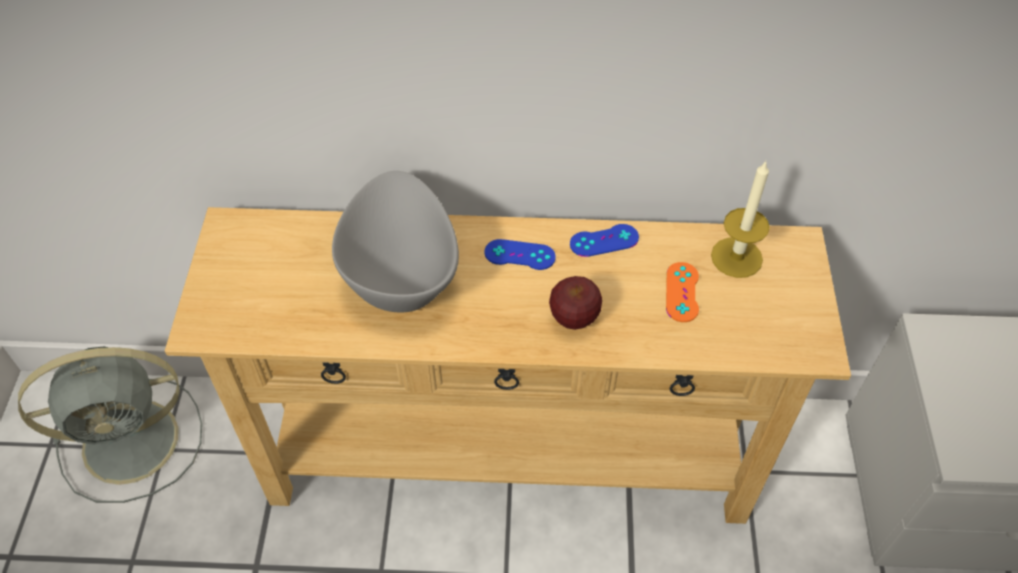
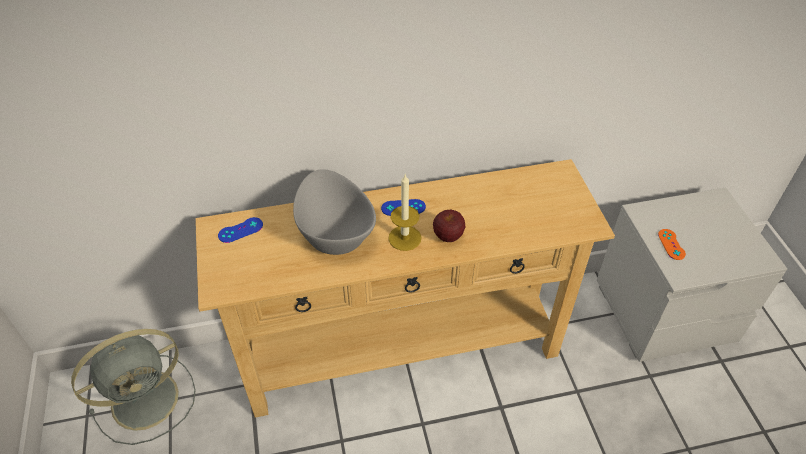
camera: 15 degrees left, 5 degrees down
blue game controller [570,224,639,257] -> blue game controller moved to [218,217,263,243]
orange game controller [666,262,699,322] -> orange game controller moved to [658,229,686,260]
candle [711,161,770,278] -> candle moved to [388,175,421,251]

